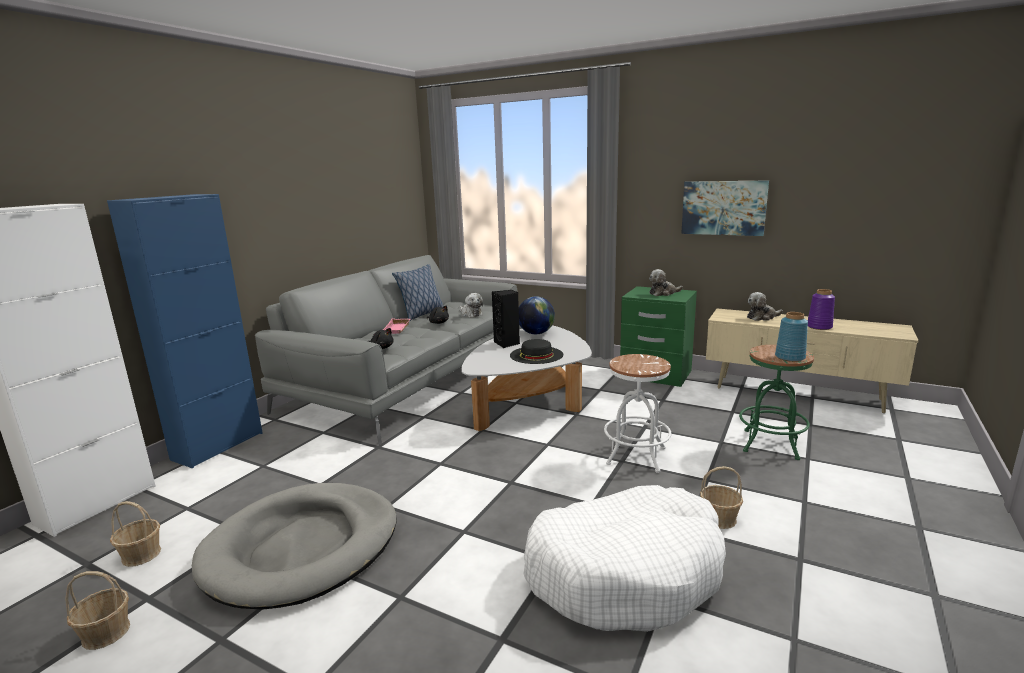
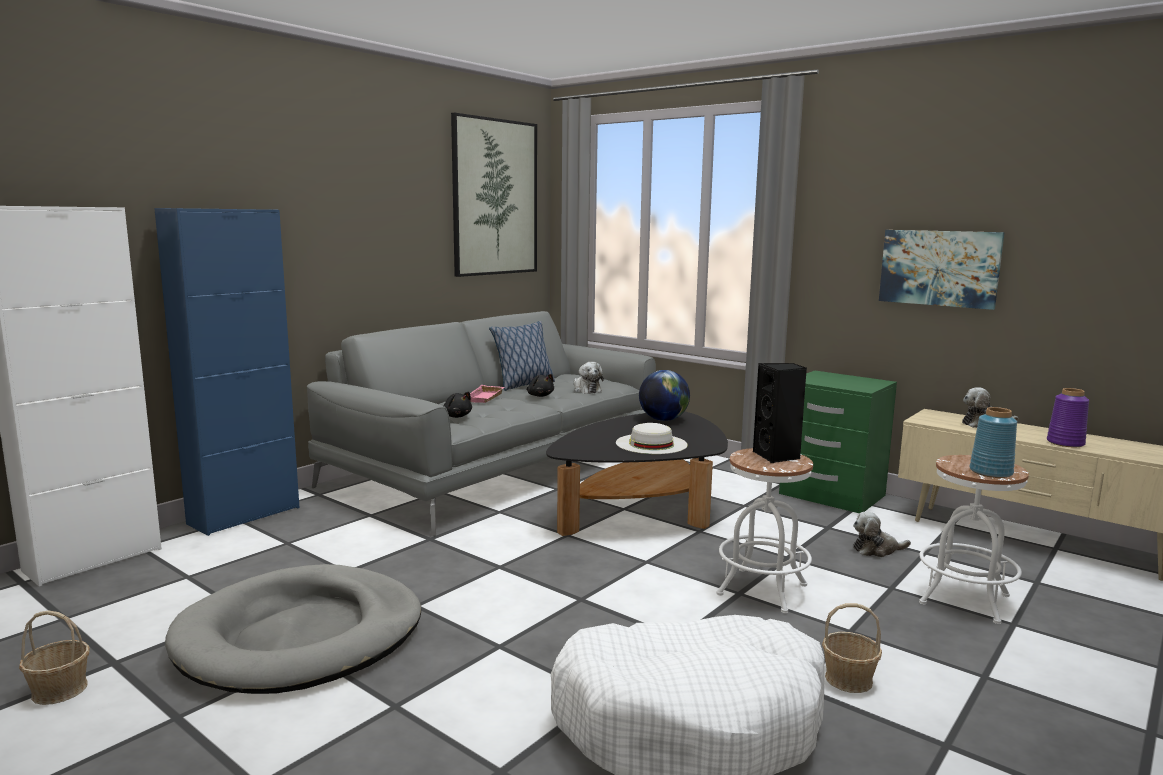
camera: 10 degrees right, 5 degrees down
basket [110,501,161,567] -> none
white coffee table [461,325,592,431] -> black coffee table [546,411,728,536]
black speaker [492,290,520,348] -> black speaker moved to [753,363,807,463]
black hat [510,339,563,364] -> white hat [616,423,688,454]
plush toy [649,269,683,296] -> plush toy moved to [853,512,911,557]
green stool [739,345,814,460] -> white stool [919,455,1029,624]
none -> picture [451,113,537,277]

